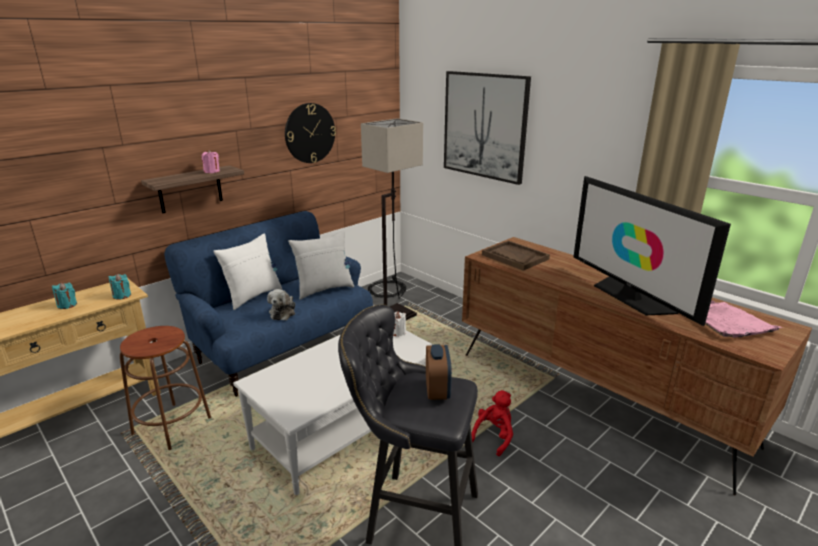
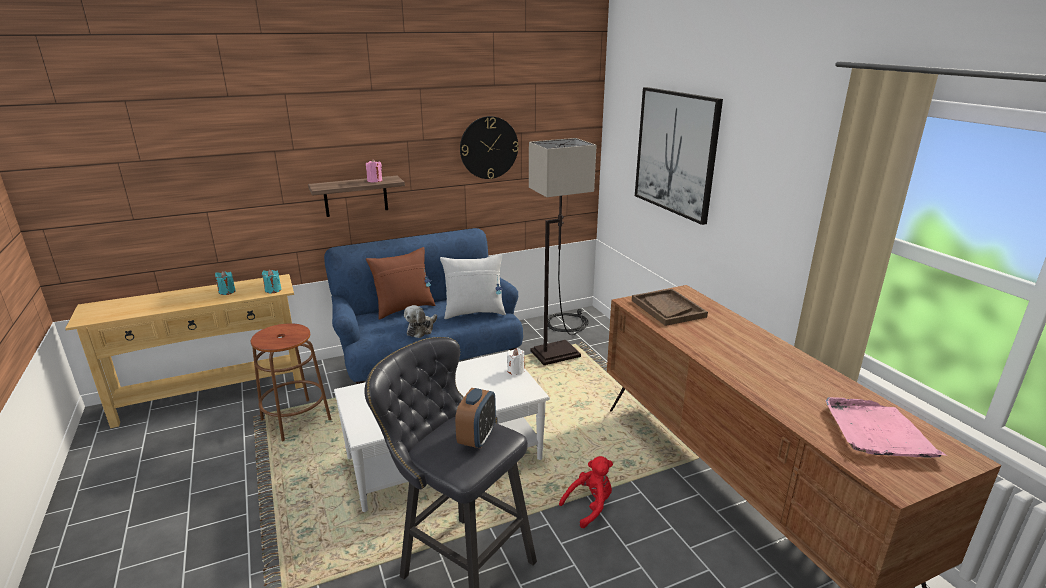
camera: 20 degrees right, 0 degrees up
white pillow [213,233,282,310] -> brown pillow [366,247,436,320]
television [573,176,731,326] -> none

